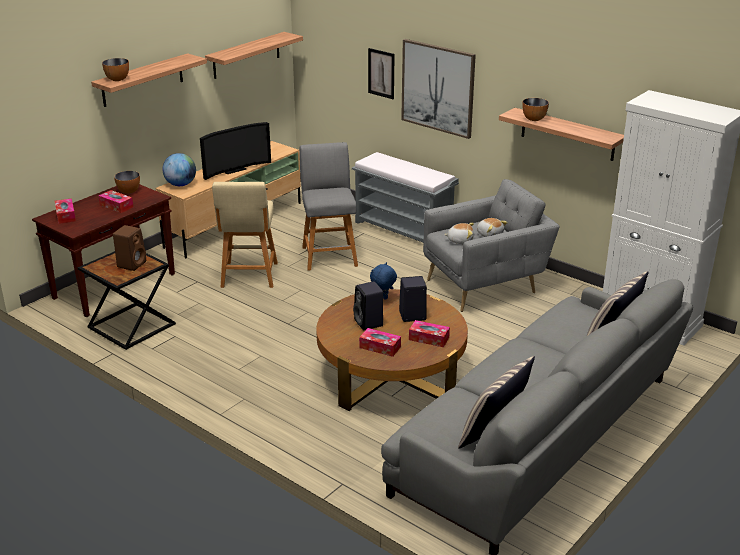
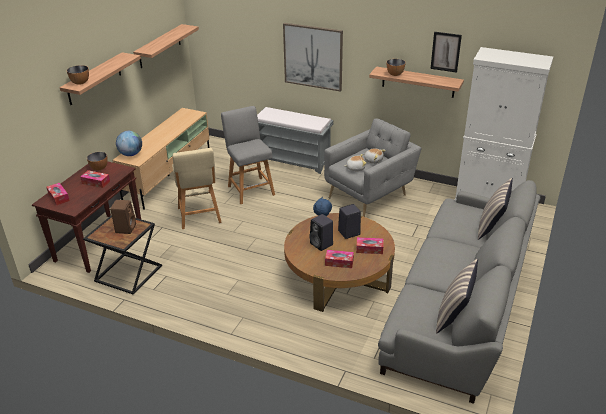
camera: 15 degrees left, 5 degrees up
television [200,122,271,180] -> none
picture [368,48,395,99] -> picture moved to [430,32,462,73]

